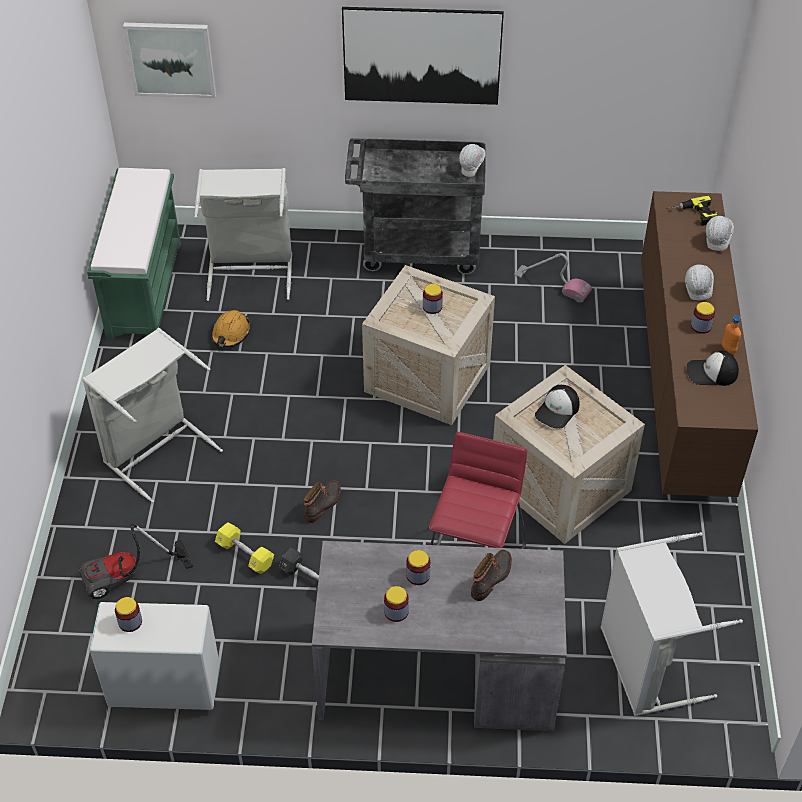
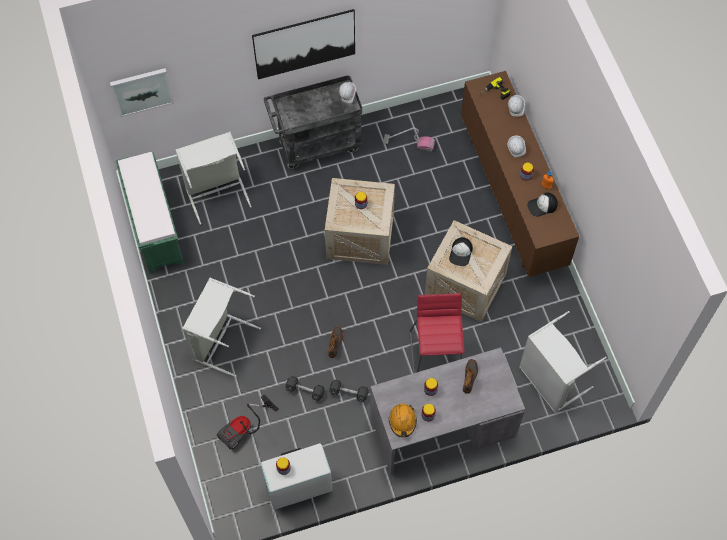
camera: 20 degrees left, 15 degrees up
orange hard hat [211,310,251,347] -> orange hard hat moved to [389,403,417,437]
yellow dumbbell [215,522,274,574] -> black dumbbell [285,376,325,401]

